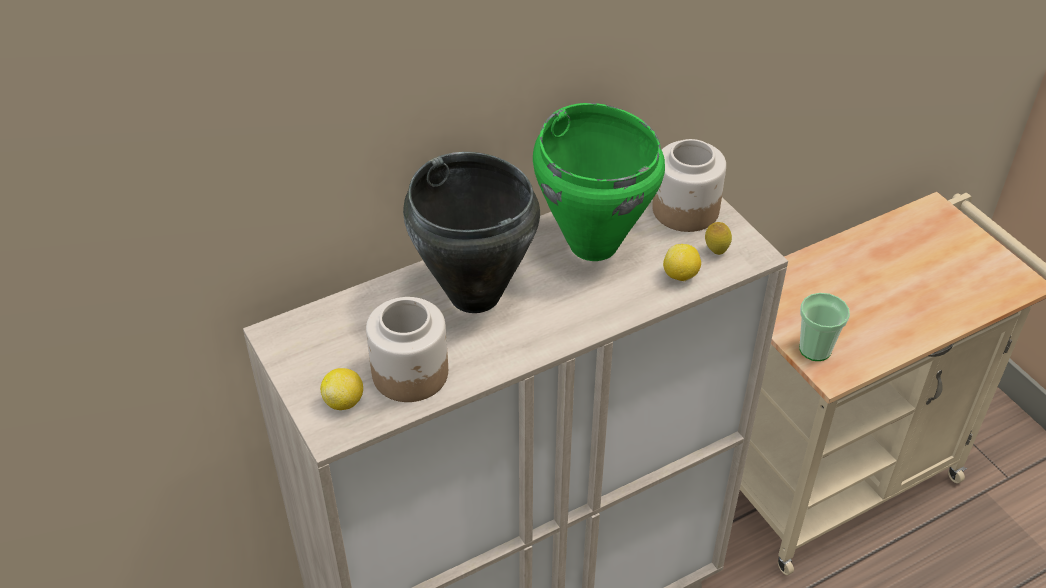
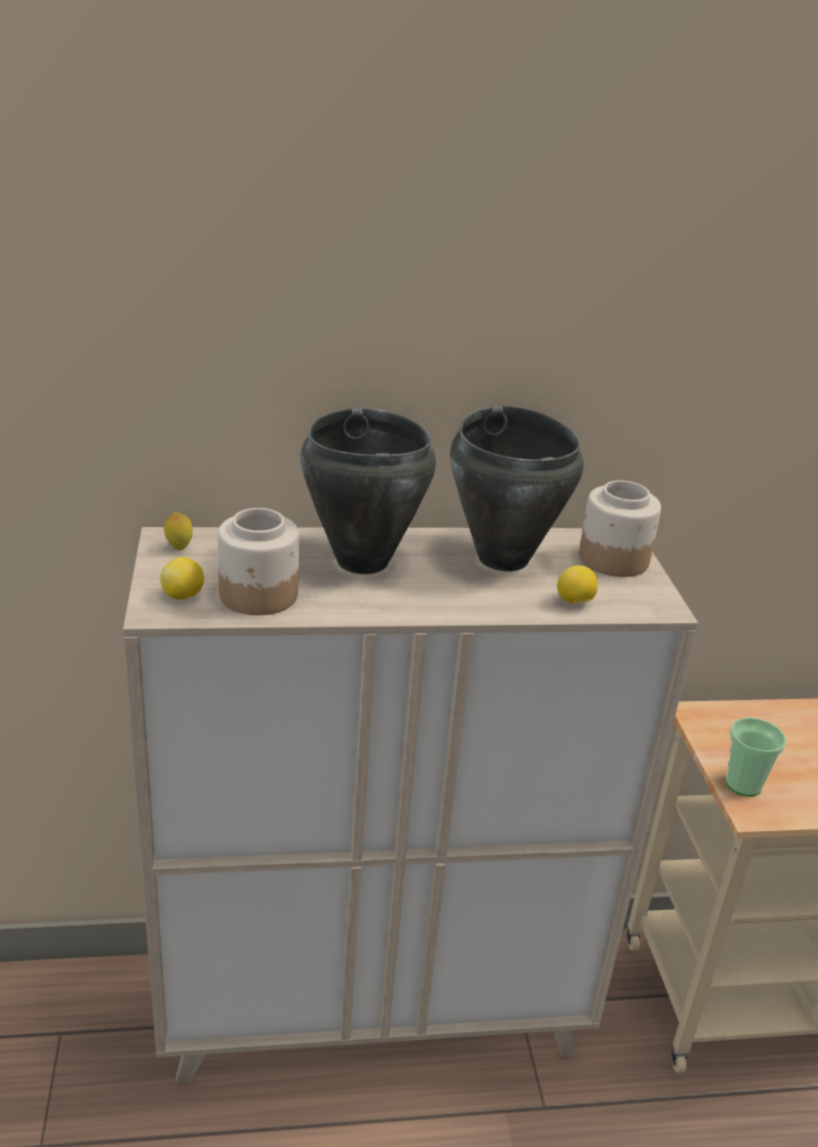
camera: 20 degrees right, 15 degrees down
green cooking pot [533,103,665,261] -> black cooking pot [450,406,584,571]
lemon [705,222,732,255] -> lemon moved to [164,512,193,550]

